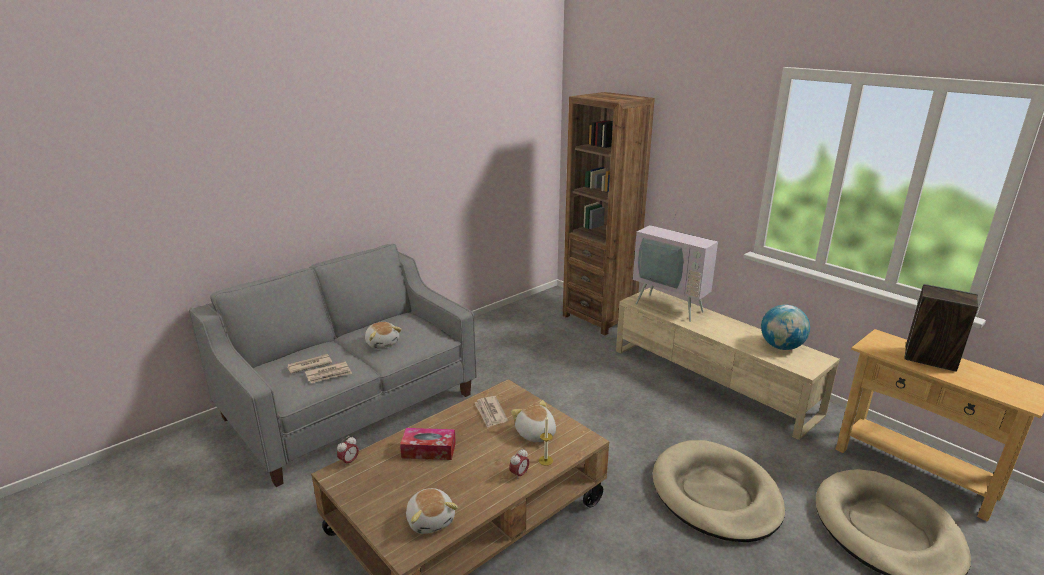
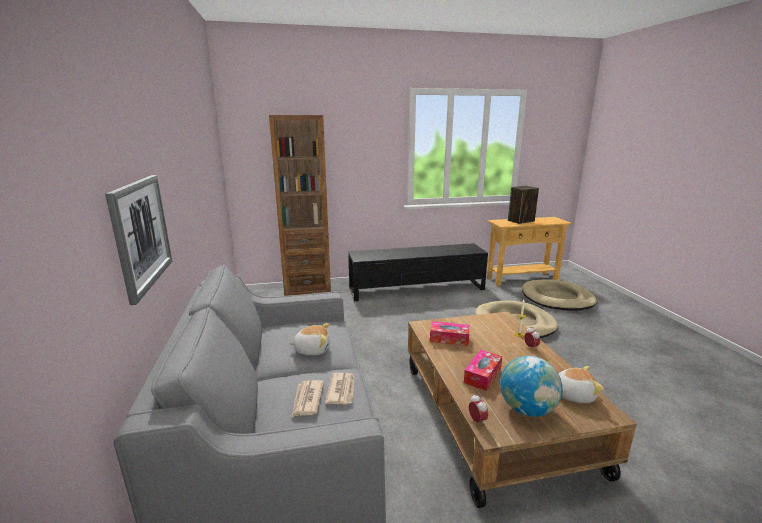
camera: 60 degrees left, 5 degrees down
newspaper [475,396,508,428] -> tissue box [430,321,469,346]
plush toy [511,400,556,442] -> none
beige tv stand [616,288,840,440] -> black tv stand [348,243,488,301]
television [633,194,718,322] -> none
globe [761,305,810,350] -> globe moved to [500,356,563,417]
none -> picture [105,175,172,305]

